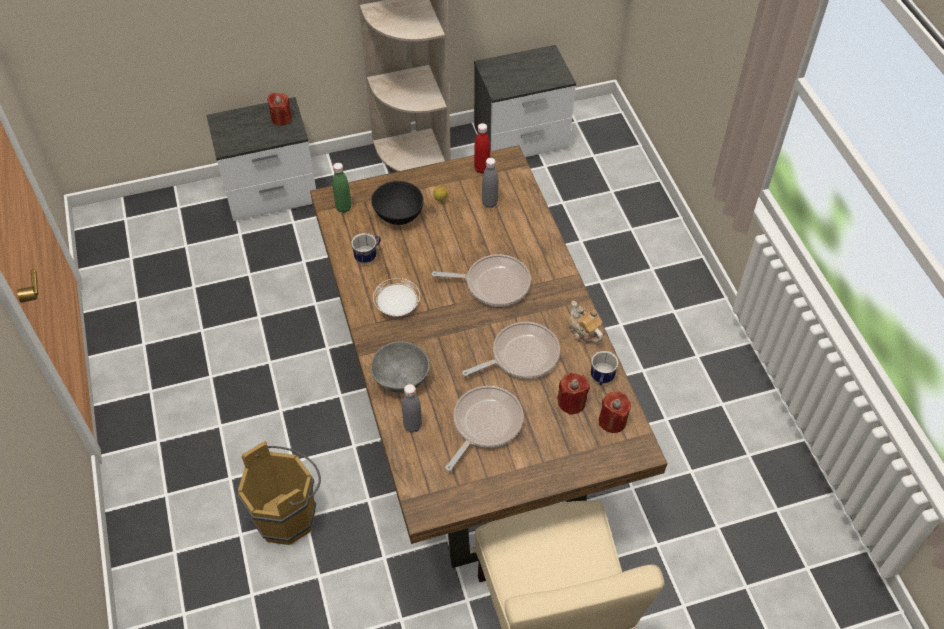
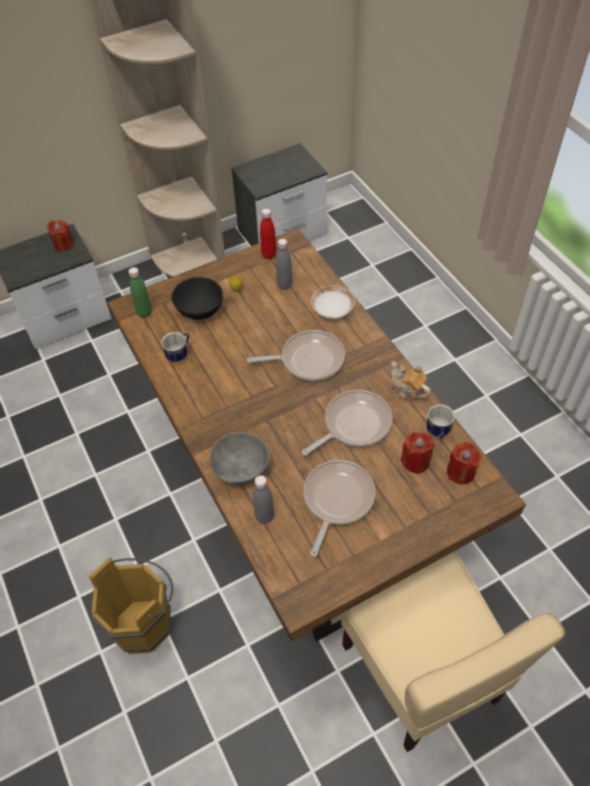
camera: 10 degrees left, 0 degrees up
white plate [373,278,420,316] -> white plate moved to [311,285,355,319]

